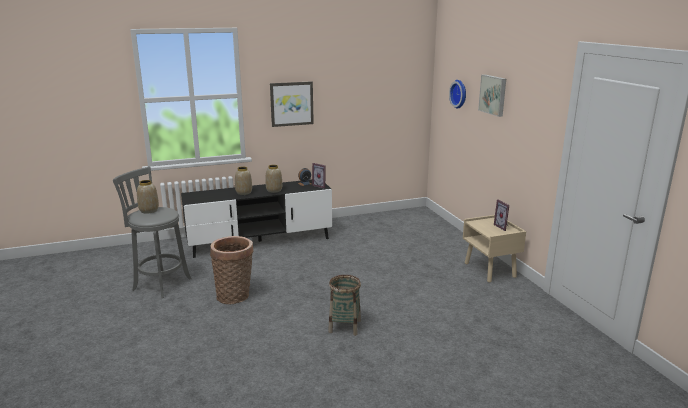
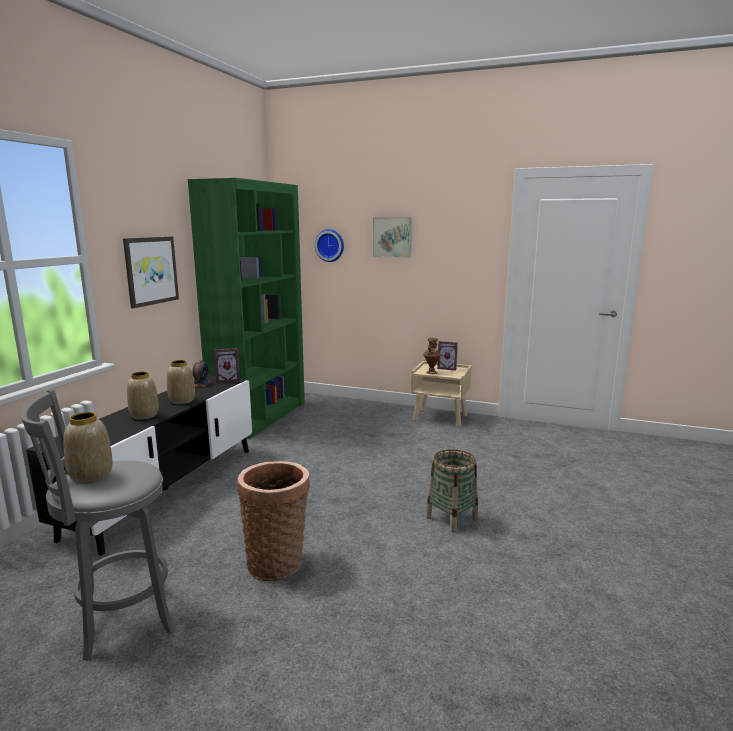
camera: 50 degrees left, 5 degrees down
none -> green bookcase [188,178,305,439]
none -> brown vase [423,338,441,374]

